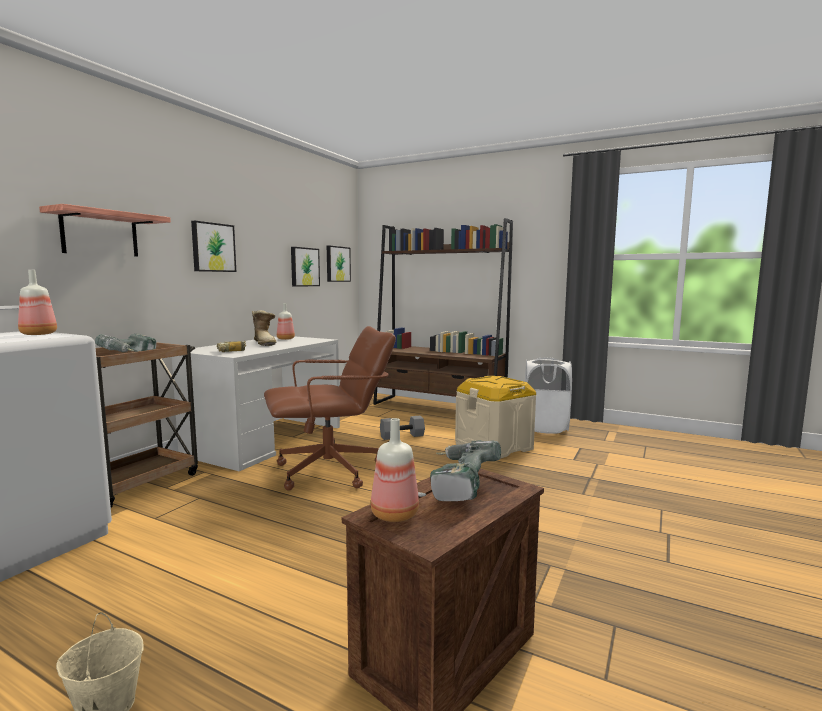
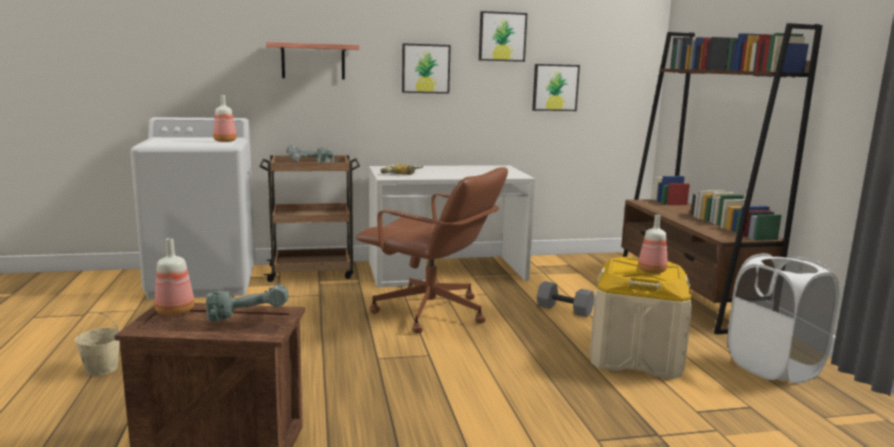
camera: 50 degrees right, 5 degrees up
boot [252,310,276,346] -> none
bottle [277,303,295,340] -> bottle moved to [638,215,667,274]
picture [327,246,351,282] -> picture moved to [479,11,527,62]

